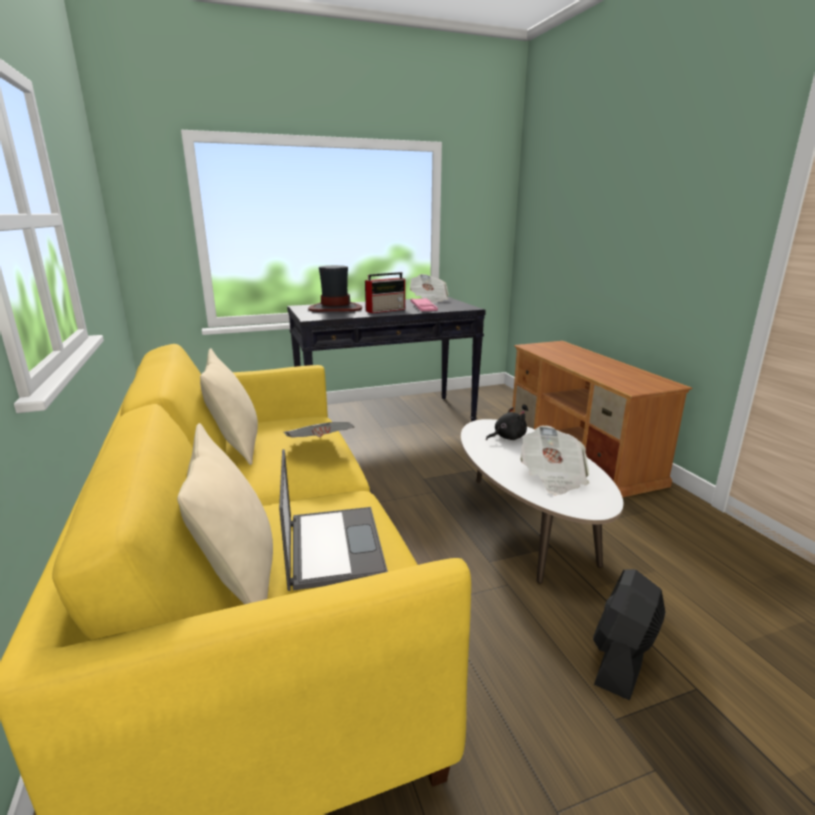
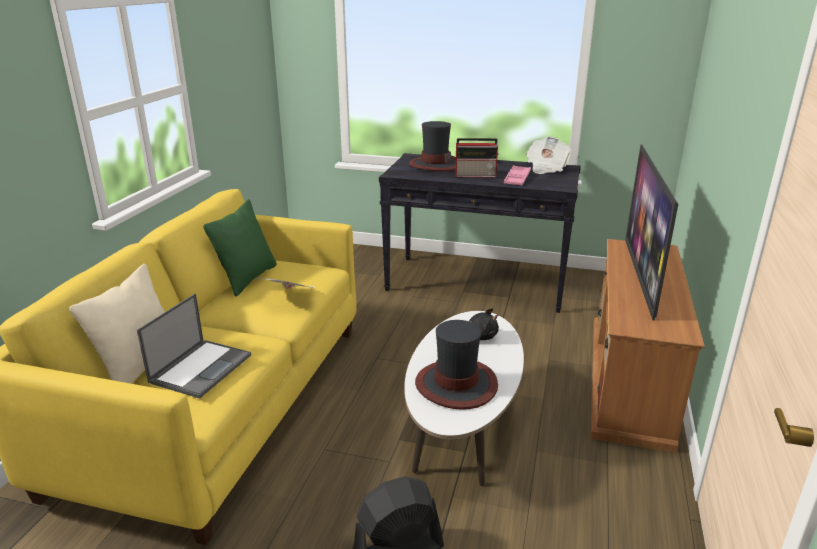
camera: 35 degrees right, 5 degrees up
beige pillow [200,348,258,465] -> green pillow [203,199,277,296]
newspaper [520,426,589,495] -> hat [415,320,498,410]
none -> television [625,145,678,321]

